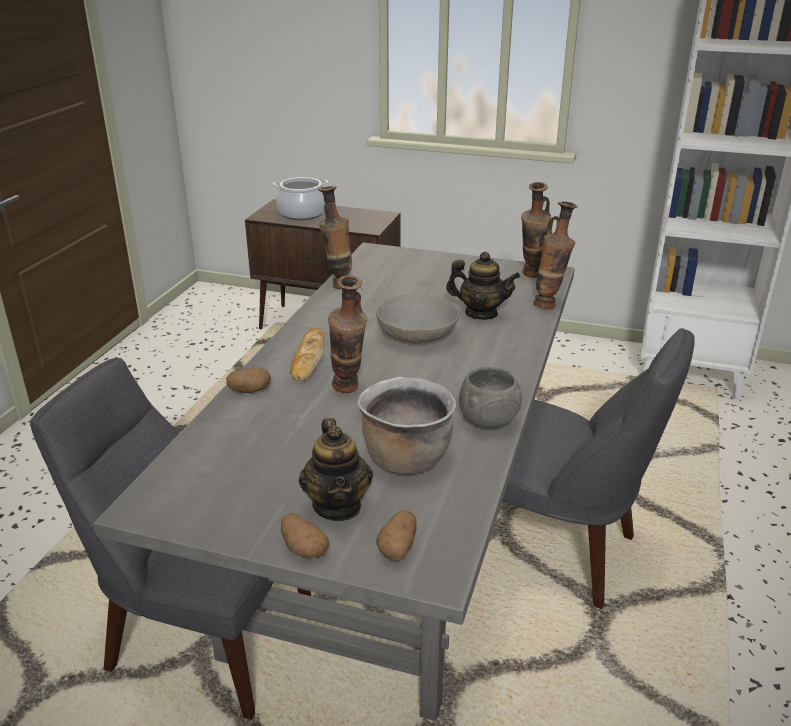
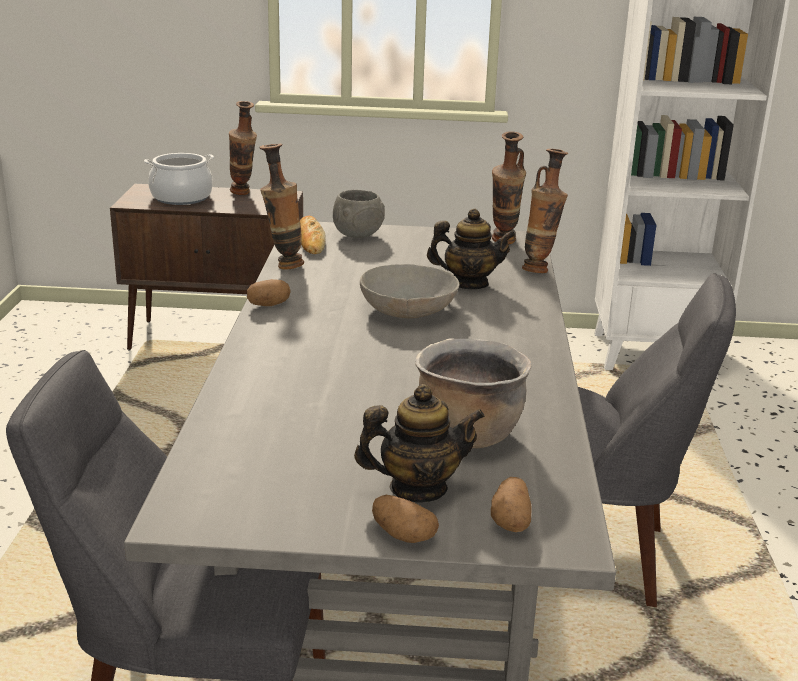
camera: 15 degrees left, 5 degrees down
potato [226,368,271,393] -> potato moved to [247,279,290,306]
bread [290,328,324,381] -> bread moved to [300,216,326,254]
teapot [299,418,373,521] -> teapot turned 75 degrees counterclockwise [354,384,485,503]
vase [328,275,367,393] -> vase moved to [229,101,257,195]
grey bowl [459,367,522,428] -> grey bowl moved to [333,190,385,238]

